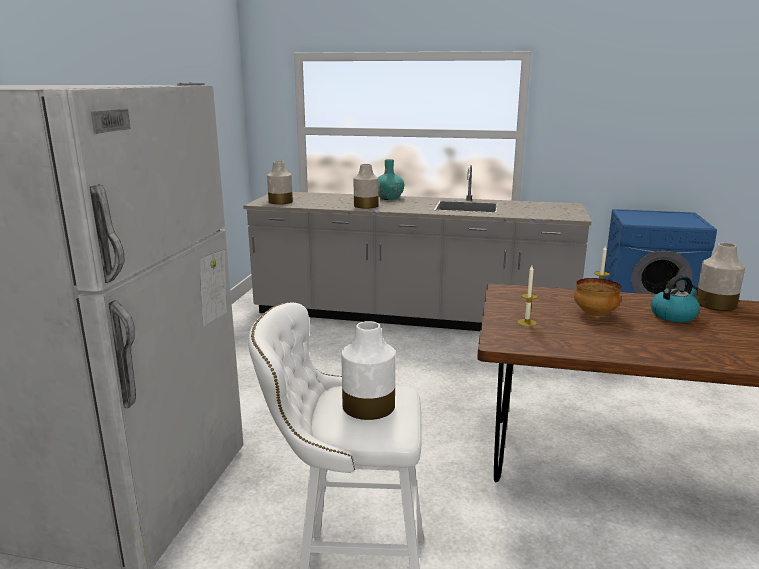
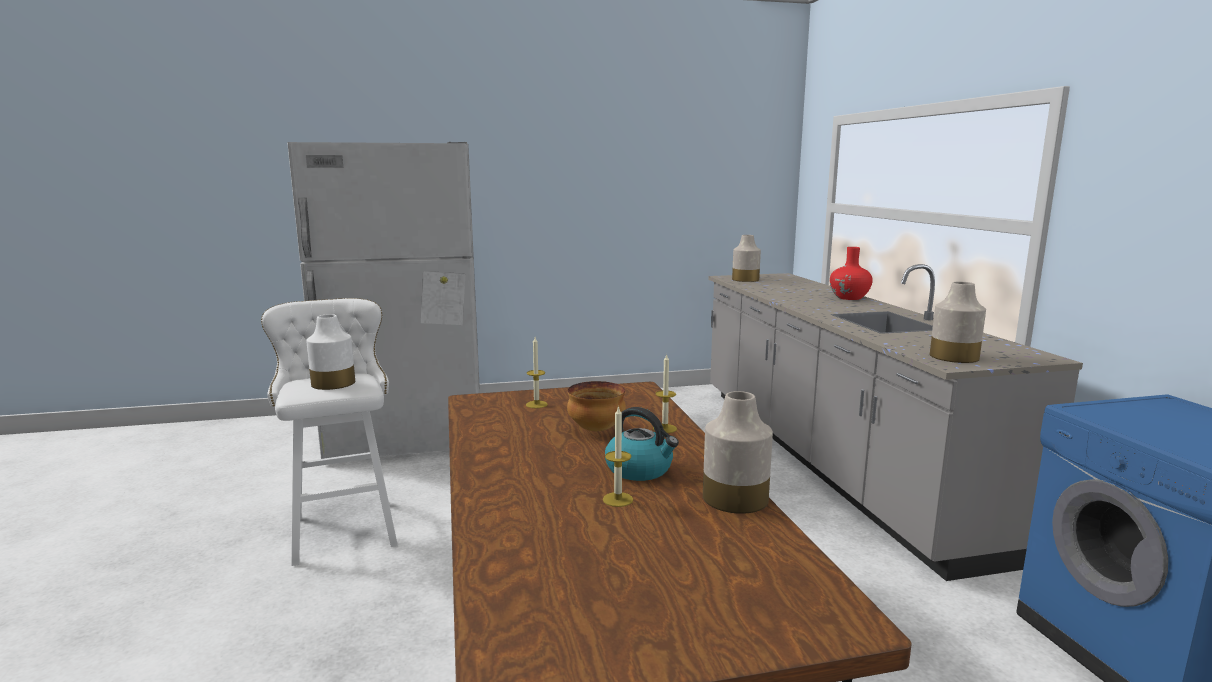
camera: 65 degrees right, 5 degrees down
beige vase [354,164,379,209] -> beige vase moved to [930,282,986,363]
turquoise vase [378,159,404,200] -> red vase [830,247,873,300]
none -> candle [603,405,633,507]

